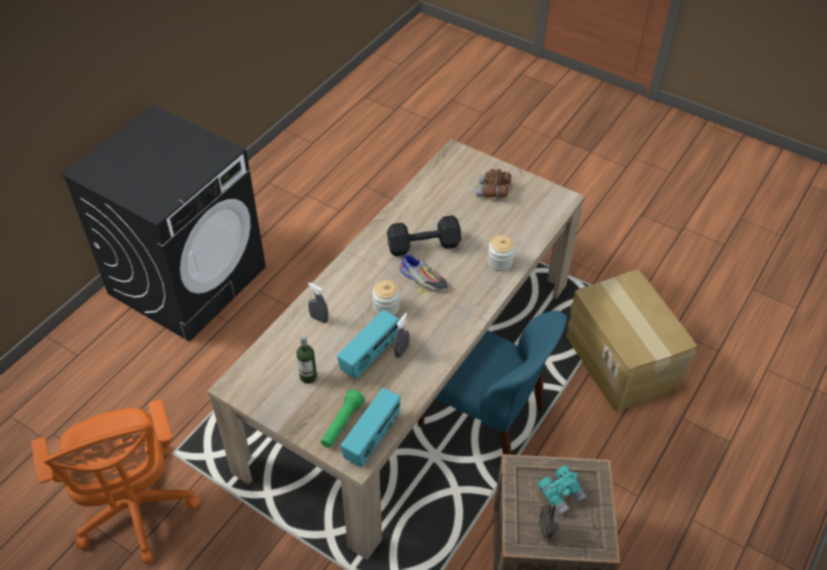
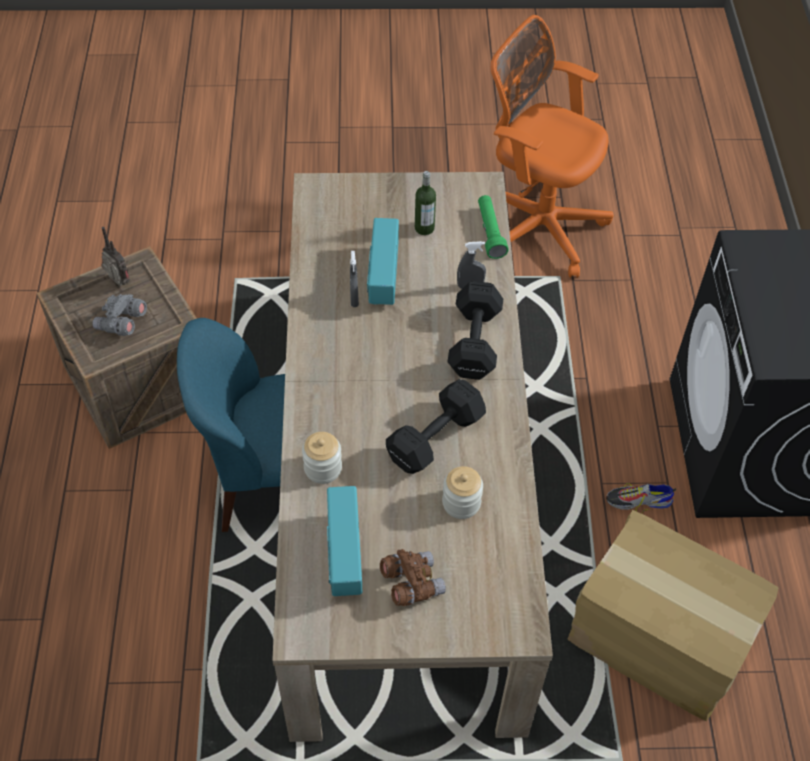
camera: 145 degrees right, 5 degrees up
green flashlight [321,389,365,448] -> green flashlight moved to [478,195,509,259]
radio [341,388,401,467] -> radio moved to [327,486,362,596]
jar [372,280,400,315] -> jar moved to [442,466,483,519]
shoe [400,254,448,293] -> shoe moved to [606,483,676,513]
turquoise binoculars [538,465,587,515] -> grey binoculars [92,294,147,336]
cardboard box [566,270,697,413] -> cardboard box moved to [567,510,779,721]
none -> black dumbbell [447,281,503,380]

